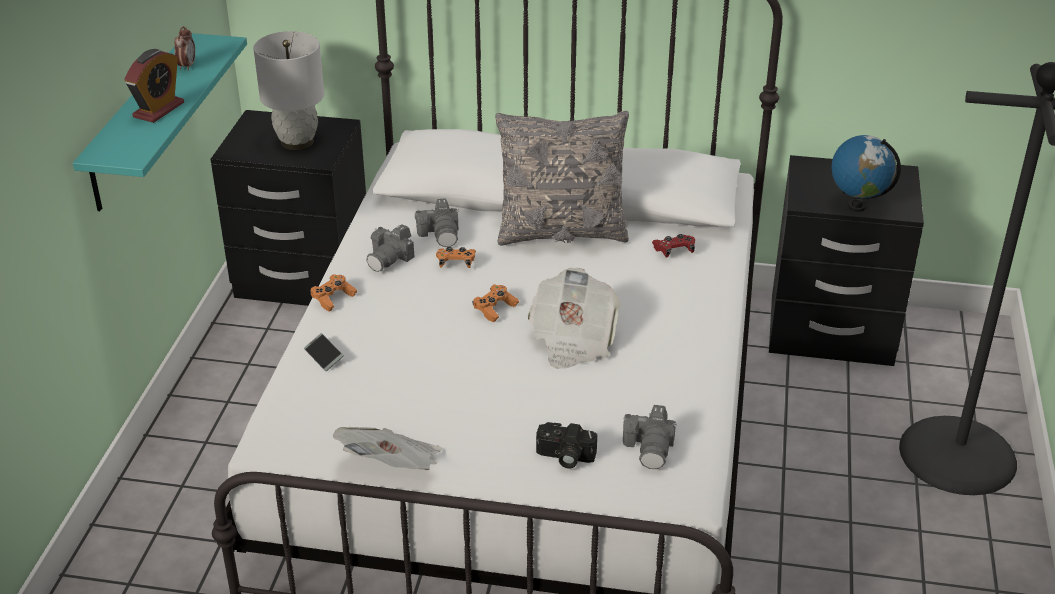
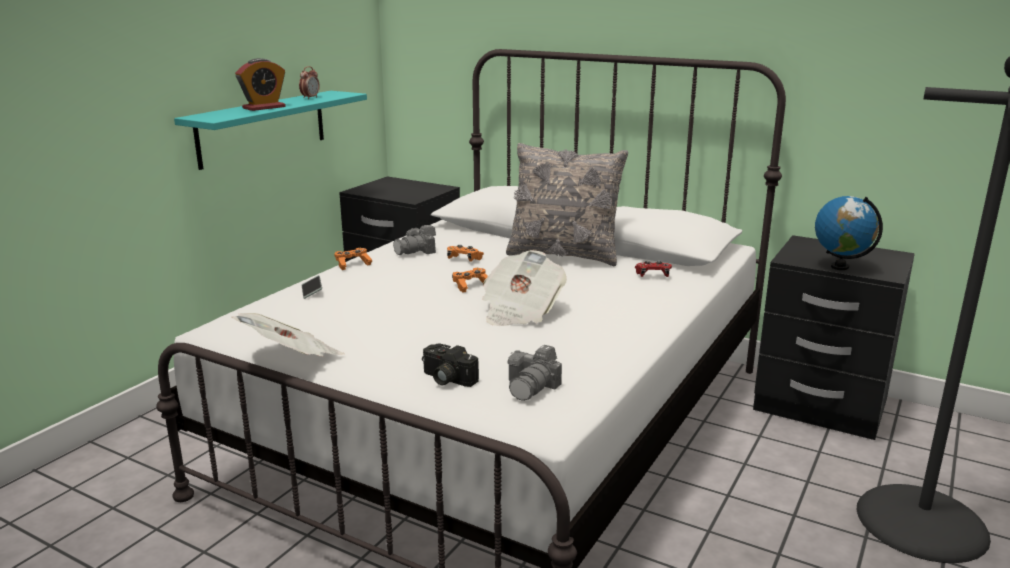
camera: 20 degrees right, 15 degrees down
white table lamp [253,31,324,150] -> none
camera [415,198,459,247] -> none

